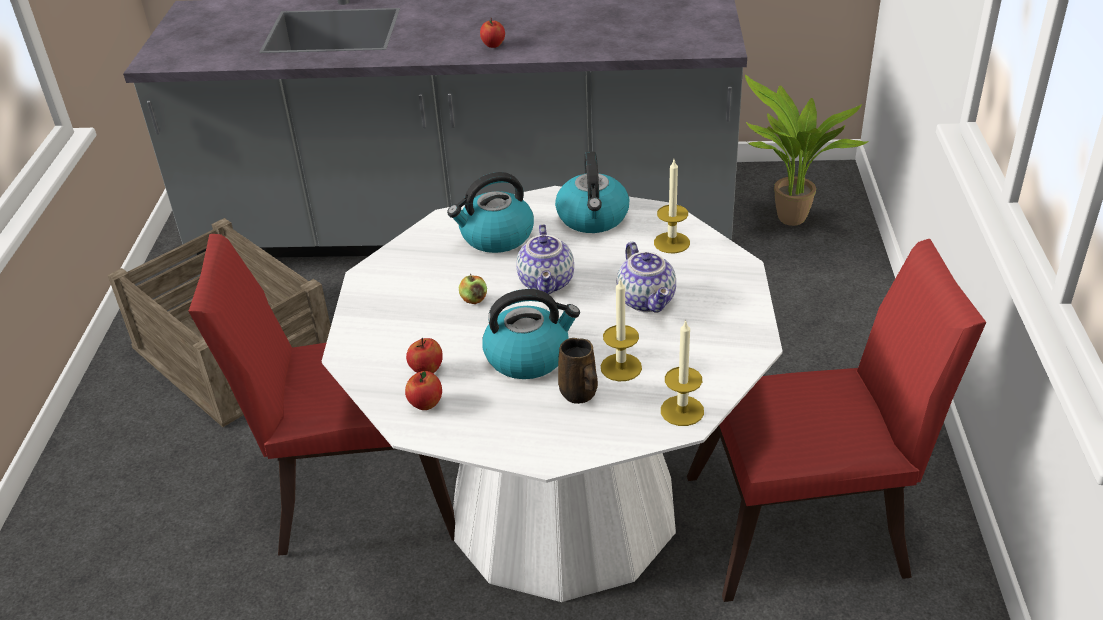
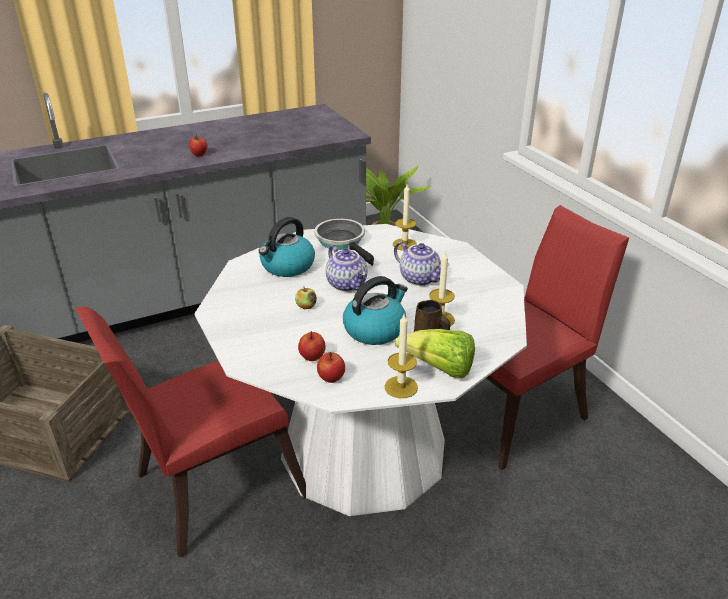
camera: 30 degrees left, 5 degrees down
kettle [555,151,630,233] -> frying pan [314,219,374,266]
candle [661,319,704,426] -> candle moved to [385,314,418,398]
none -> lettuce [395,329,475,378]

